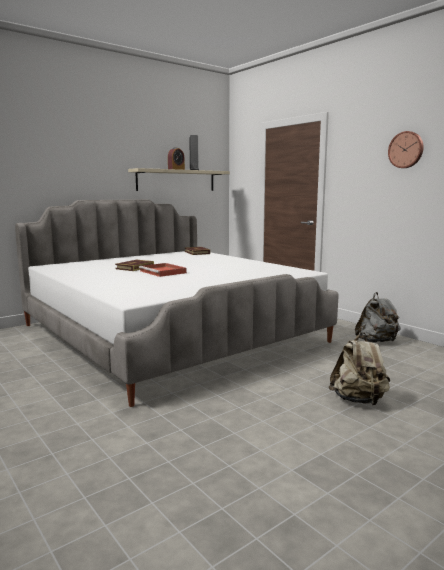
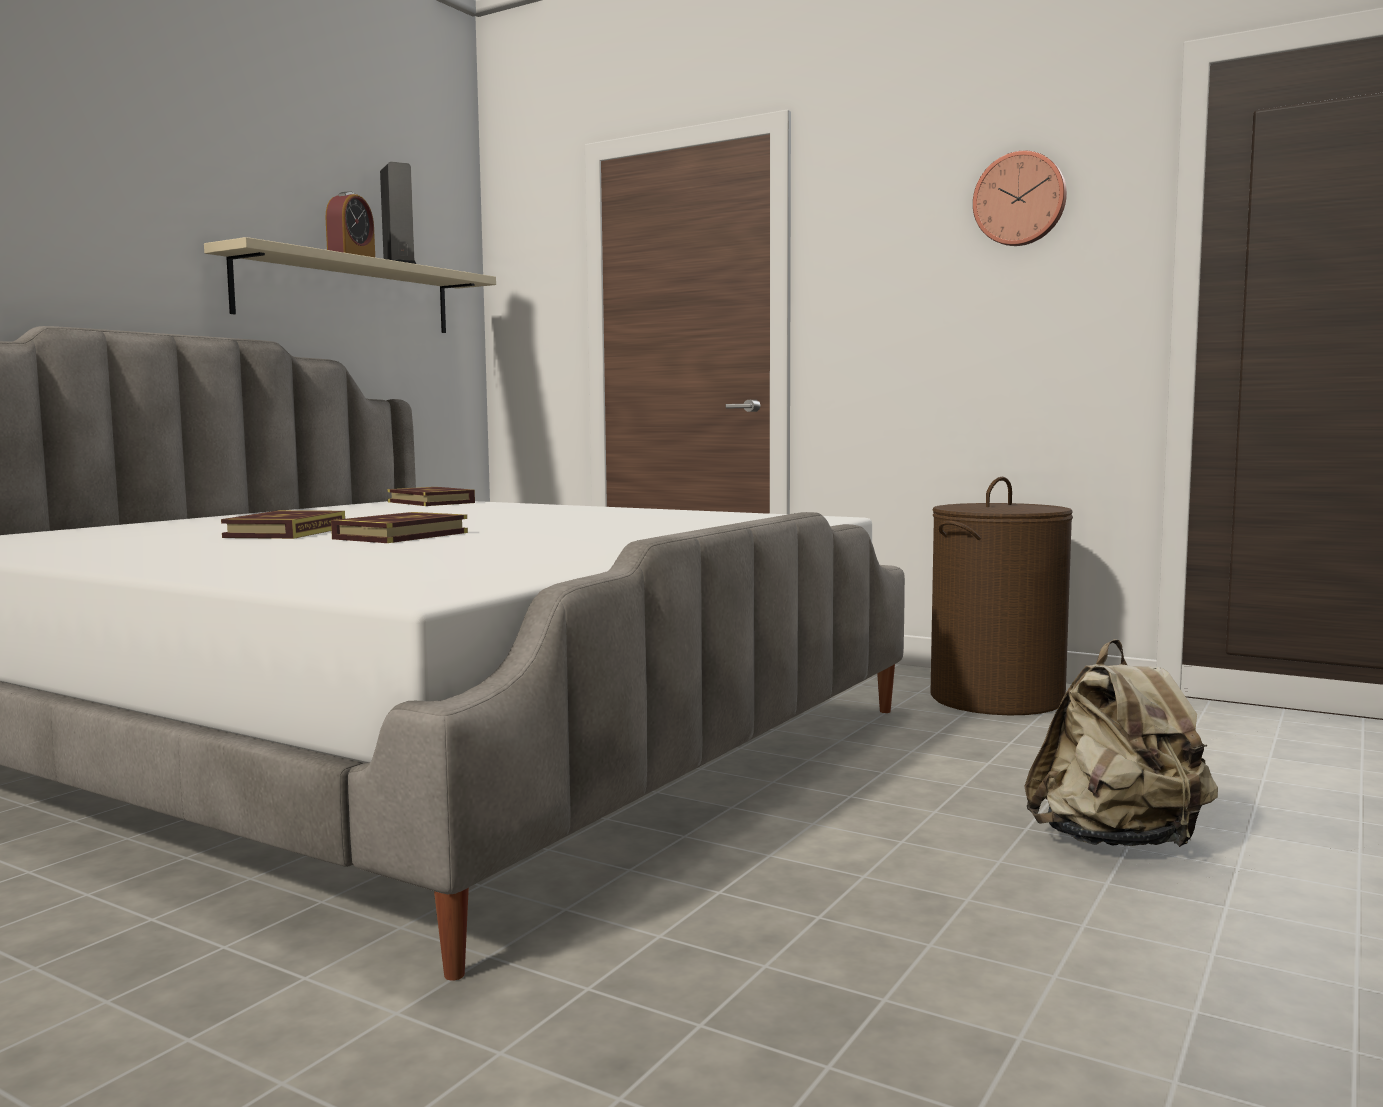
camera: 20 degrees left, 5 degrees down
red tray [139,263,187,277] -> book [331,512,468,543]
grey backpack [355,292,401,342] -> brown laundry basket [931,477,1073,715]

